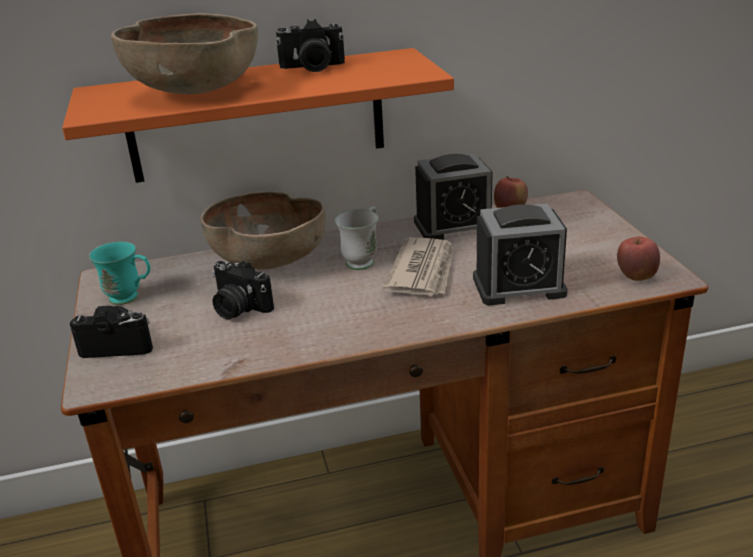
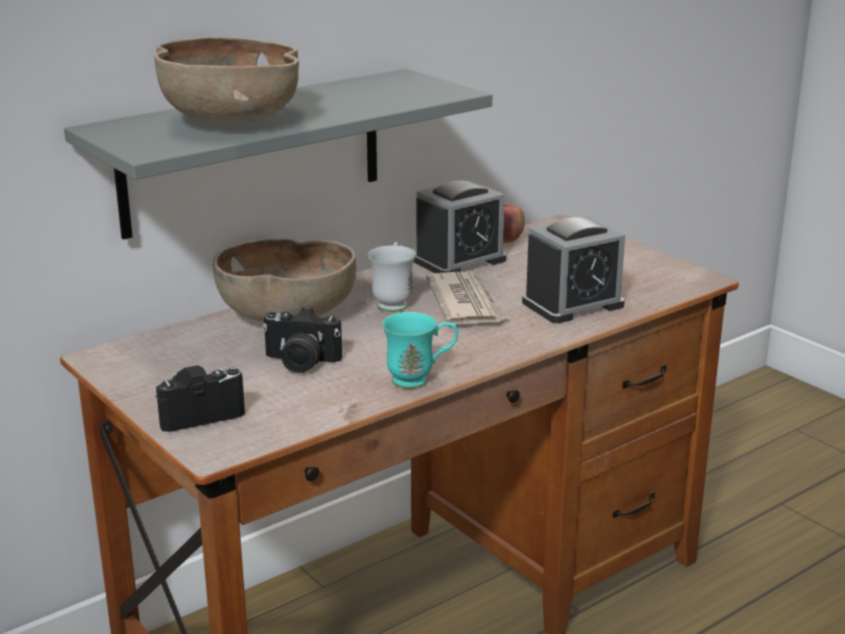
camera: 25 degrees left, 5 degrees down
orange shelf [62,48,454,183] -> grey shelf [64,69,492,240]
turquoise mug [89,241,150,305] -> turquoise mug moved to [382,312,458,389]
camera [276,19,345,72] -> none
apple [617,236,660,281] -> none

